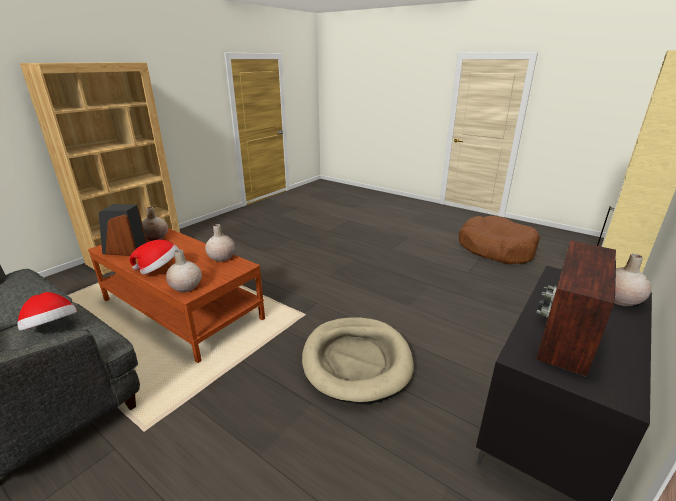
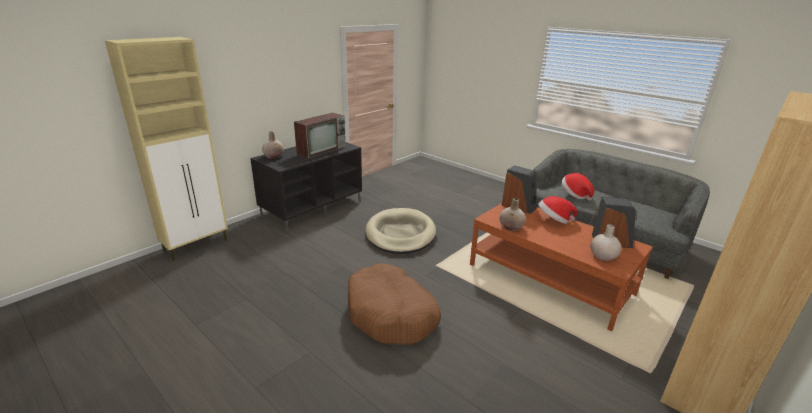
camera: 175 degrees left, 0 degrees up
beige vase [166,249,202,292] -> speaker [502,165,537,214]
brown dog bed [459,216,540,264] -> brown dog bed moved to [348,263,441,345]

